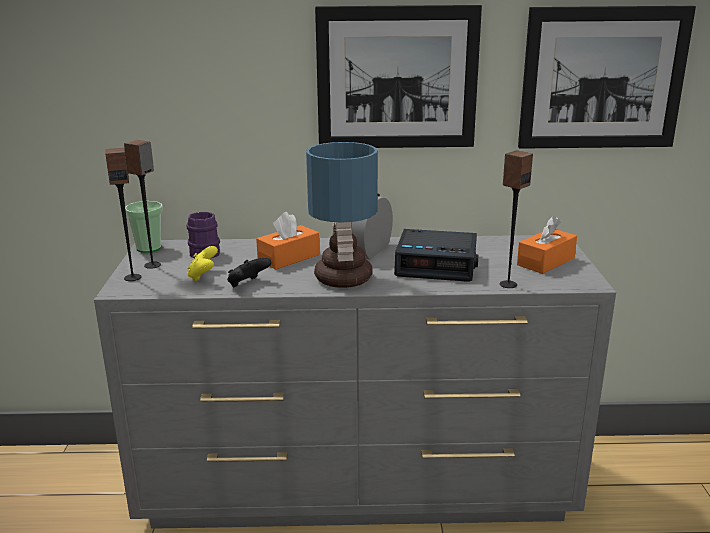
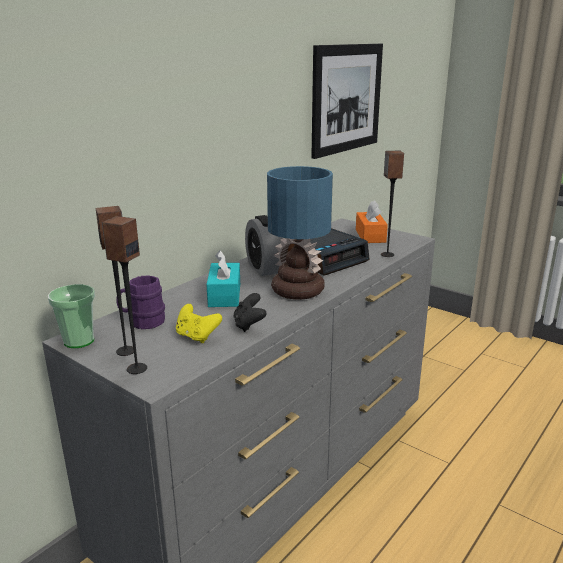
camera: 50 degrees left, 0 degrees up
orange tissue box [256,212,320,270] -> turquoise tissue box [206,250,240,307]
picture [315,5,482,148] -> none

